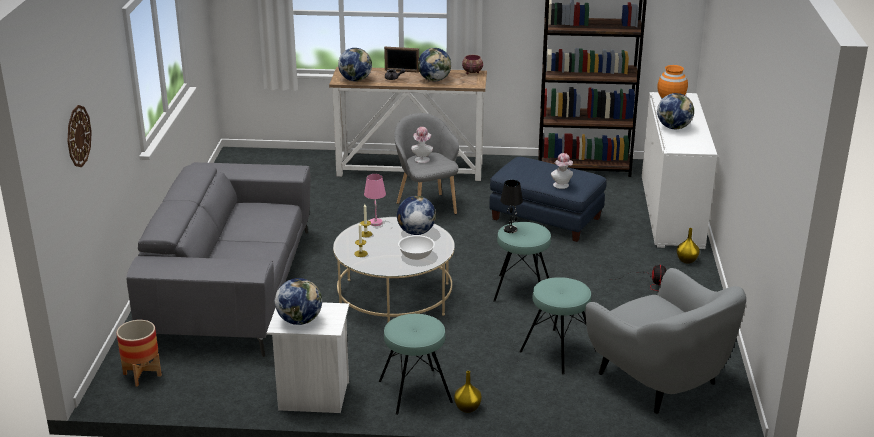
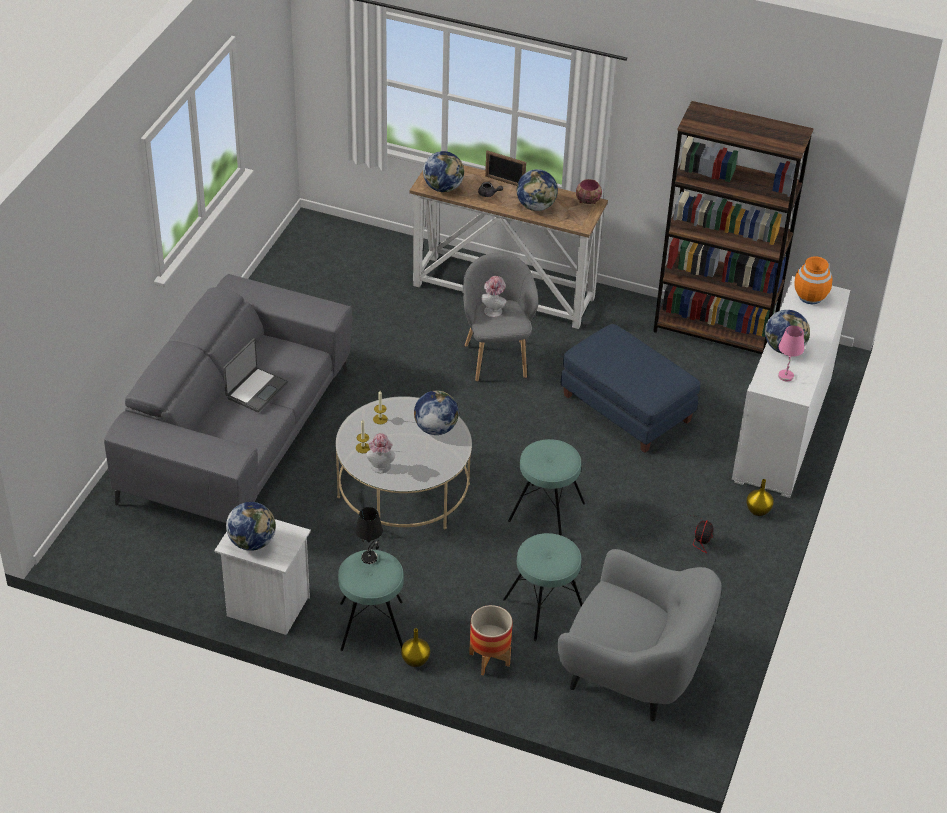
camera: 15 degrees right, 15 degrees up
wall clock [68,105,92,167] -> none
planter [117,320,162,386] -> planter moved to [469,605,513,676]
pink table lamp [364,174,386,226] -> pink table lamp moved to [778,325,804,382]
white bowl [398,235,435,260] -> none
black table lamp [500,180,523,233] -> black table lamp moved to [355,507,383,564]
hat [551,153,573,189] -> hat moved to [366,433,395,473]
grey armchair [585,268,746,414] -> grey armchair turned 45 degrees counterclockwise [558,549,722,721]
none -> laptop [223,338,288,412]

